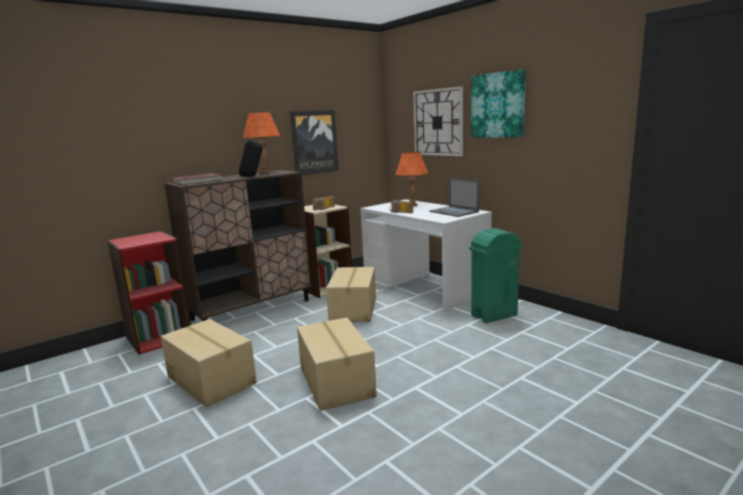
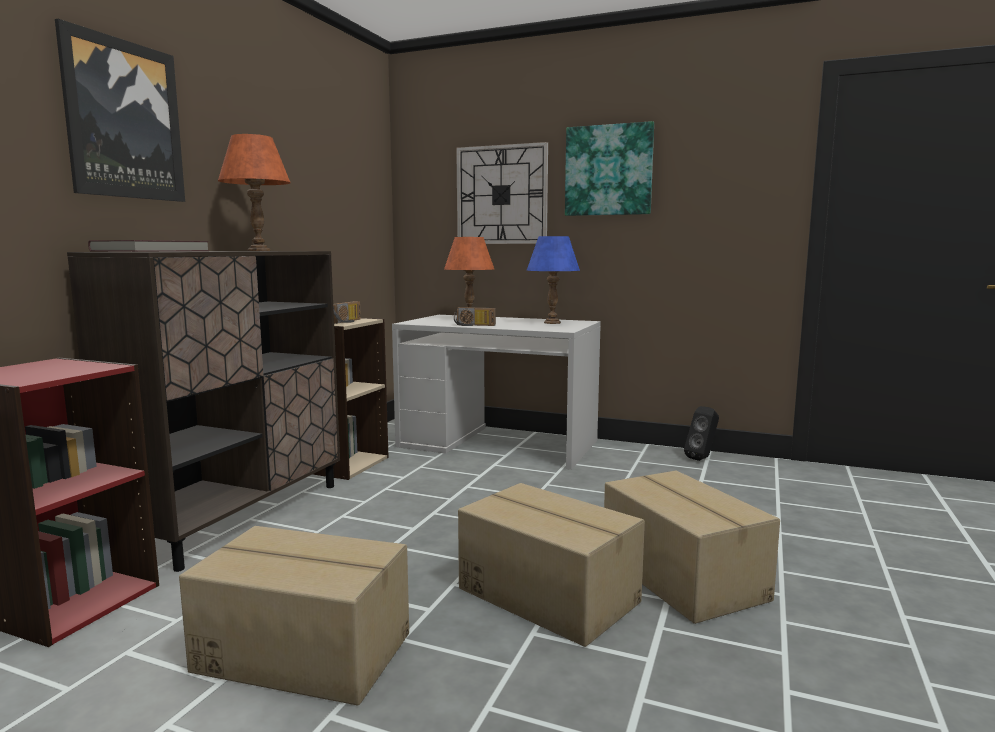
camera: 30 degrees left, 5 degrees down
black speaker [238,139,263,177] -> black speaker moved to [684,406,719,461]
picture [290,110,339,175] -> picture moved to [55,19,185,202]
cardboard box [326,267,376,322] -> cardboard box moved to [604,470,780,624]
laptop [429,178,479,217] -> blue table lamp [527,236,580,324]
green trash can [469,228,522,323] -> none

